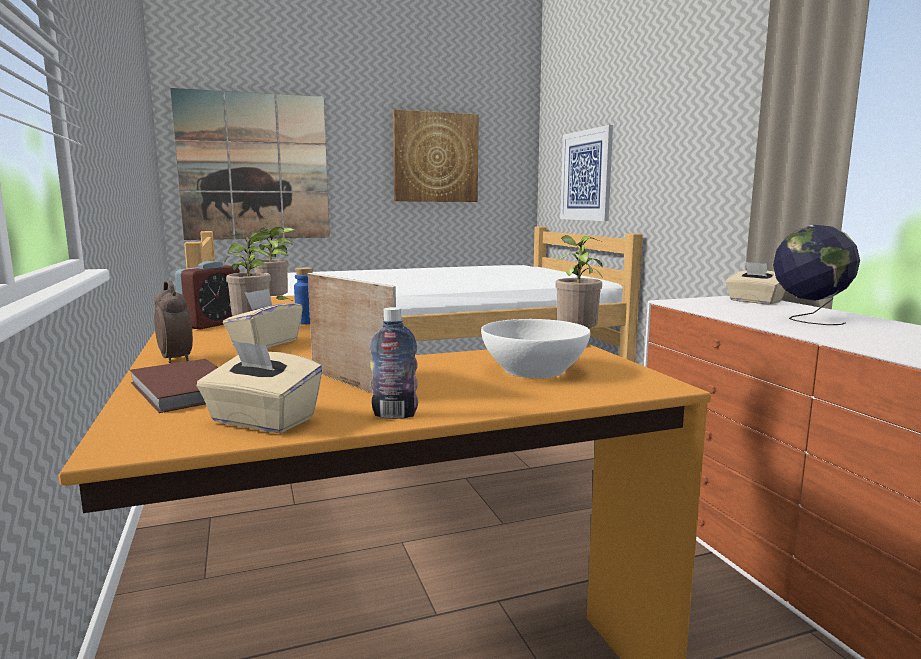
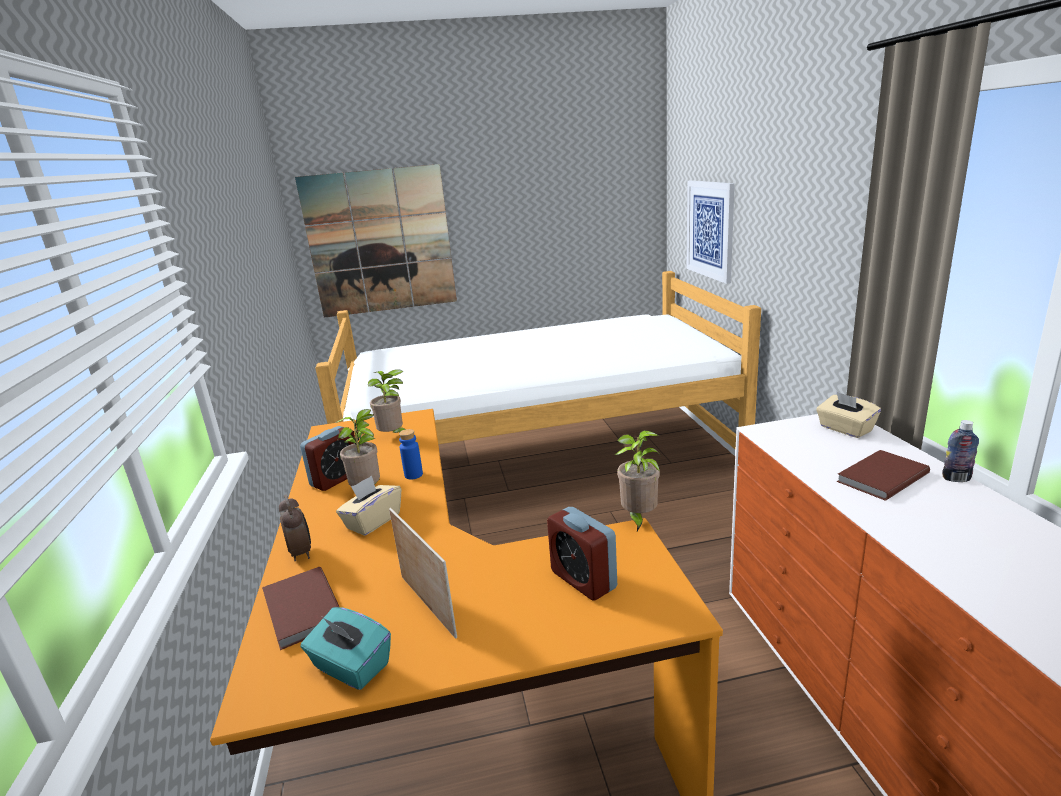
camera: 10 degrees right, 10 degrees up
beige tissue box [197,340,323,433] -> turquoise tissue box [301,607,391,690]
bottle [370,307,418,419] -> bottle moved to [942,420,979,482]
picture [393,109,479,202] -> none
white bowl [481,319,591,378] -> alarm clock [547,507,617,601]
globe [773,225,860,325] -> brown book [837,450,930,501]

